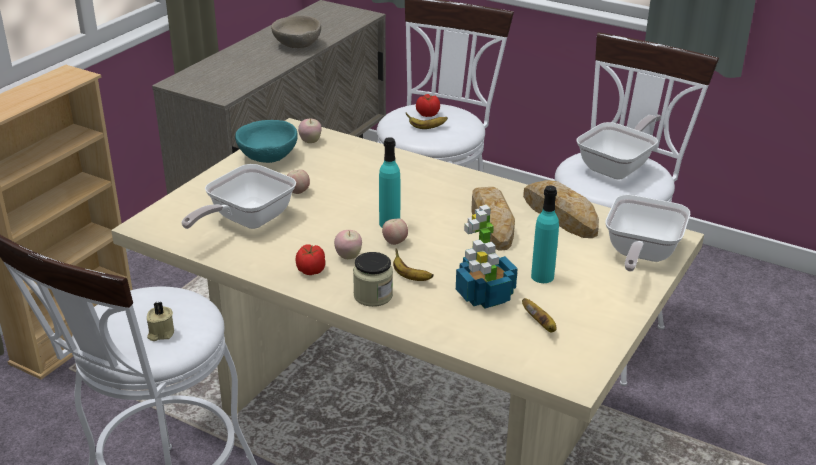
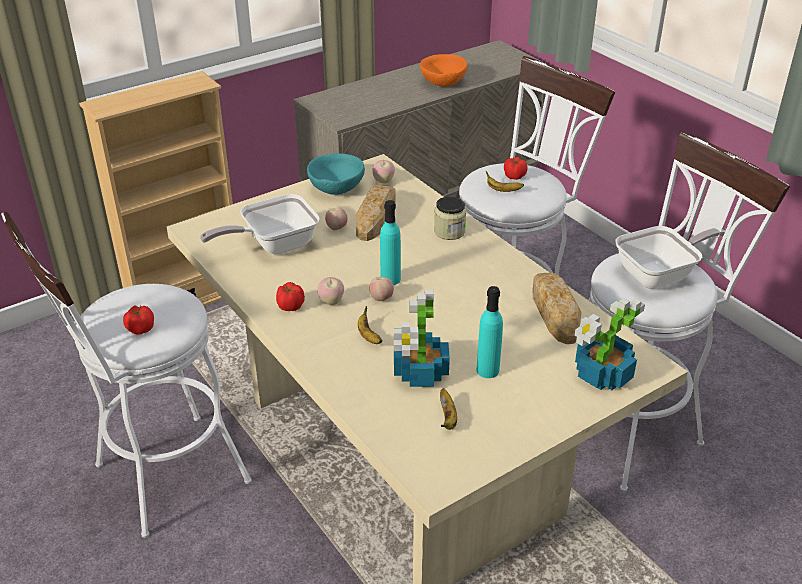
camera: 25 degrees right, 5 degrees up
beige candle [147,301,174,341] -> tomato [123,305,154,335]
beige bowl [271,15,321,48] -> orange bowl [420,54,467,86]
jar [353,252,393,307] -> jar moved to [434,196,466,240]
bread [471,187,515,251] -> bread moved to [356,185,396,241]
frying pan [605,194,690,272] -> potted plant [575,298,645,390]

